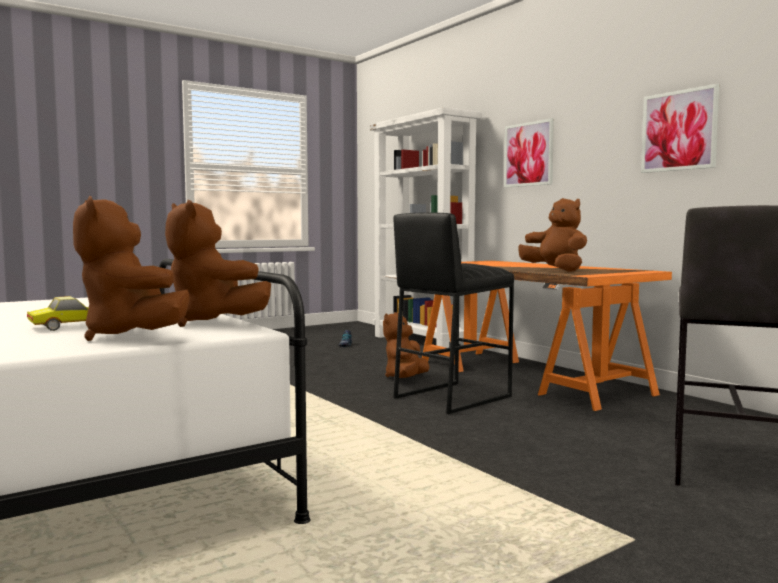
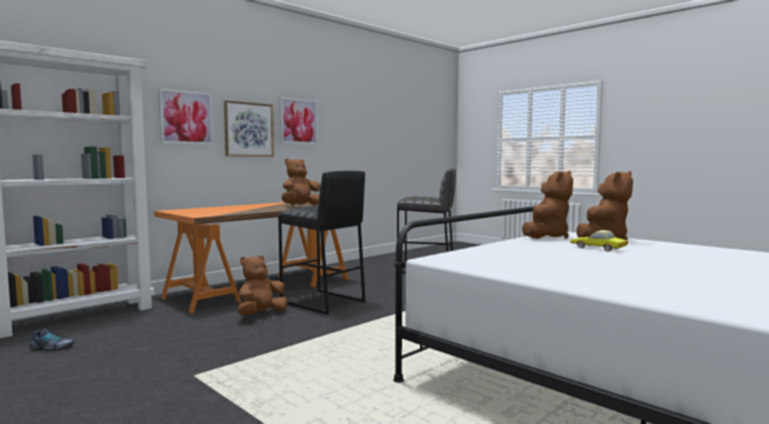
camera: 100 degrees left, 0 degrees up
brown plush toy [383,312,429,378] -> brown plush toy turned 120 degrees clockwise [238,255,287,315]
none -> picture [224,100,274,157]

